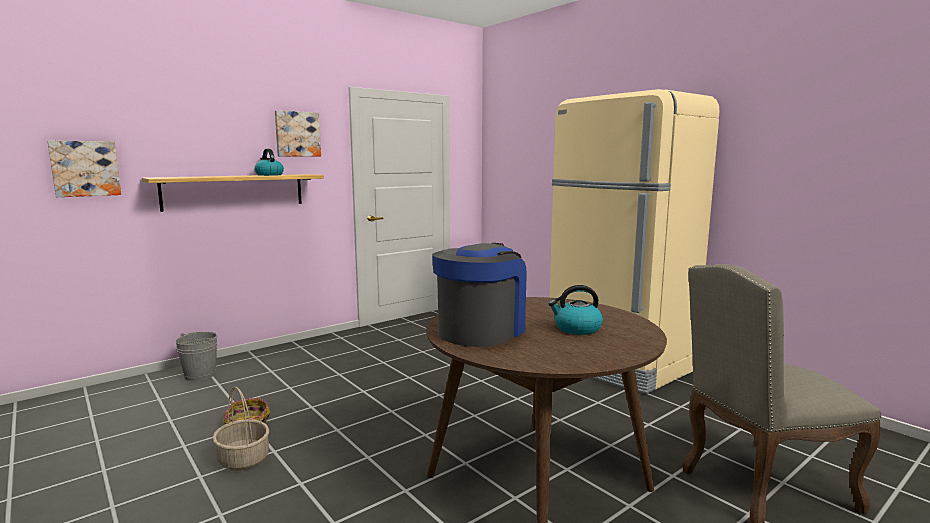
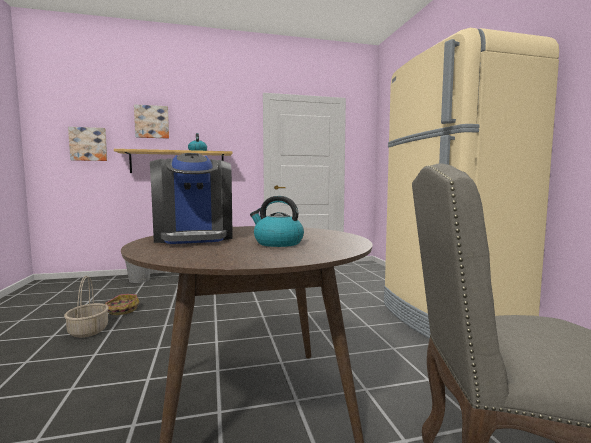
camera: 25 degrees right, 5 degrees down
picture [275,110,321,156] -> picture moved to [134,104,169,139]
coffee machine [432,243,527,347] -> coffee machine turned 105 degrees clockwise [150,153,233,244]

